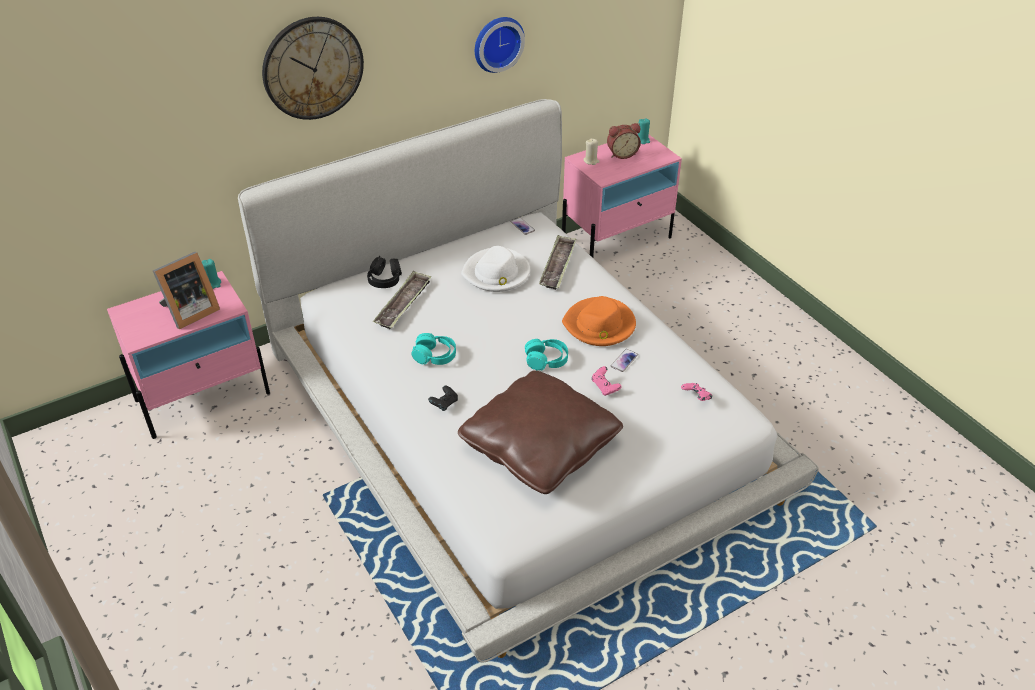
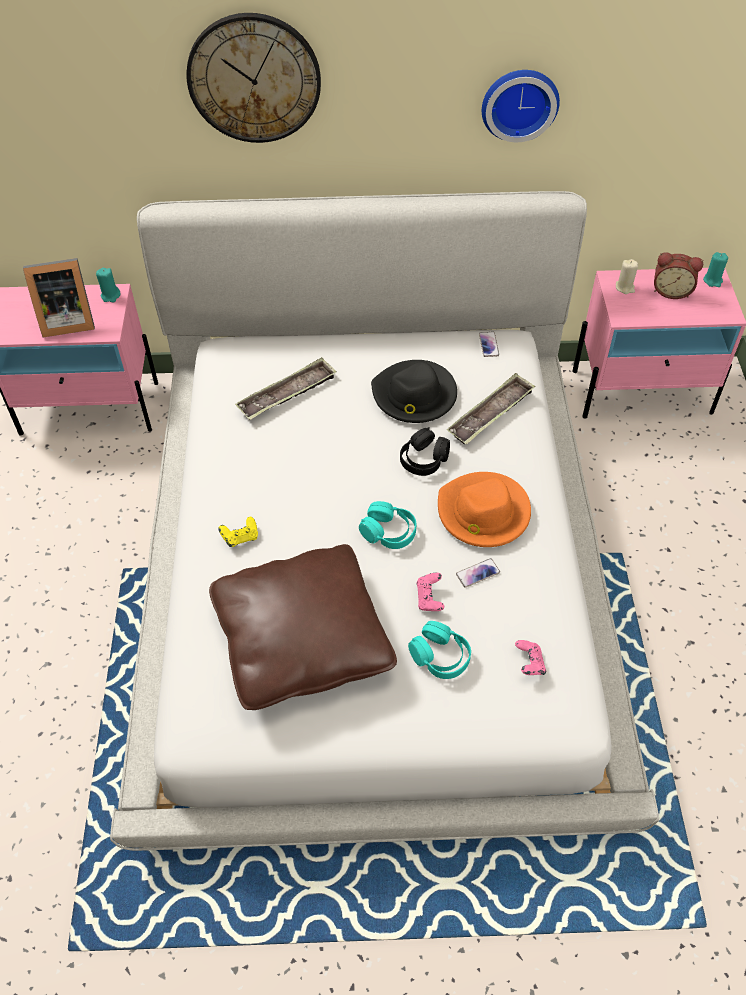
camera: 30 degrees right, 10 degrees up
black headphones [367,256,402,288] -> black headphones moved to [400,427,450,476]
turquoise headphones [411,333,456,365] -> turquoise headphones moved to [408,621,471,679]
black game controller [428,386,458,411] -> yellow game controller [218,517,258,547]
white hat [461,246,530,292] -> black hat [371,360,457,423]

